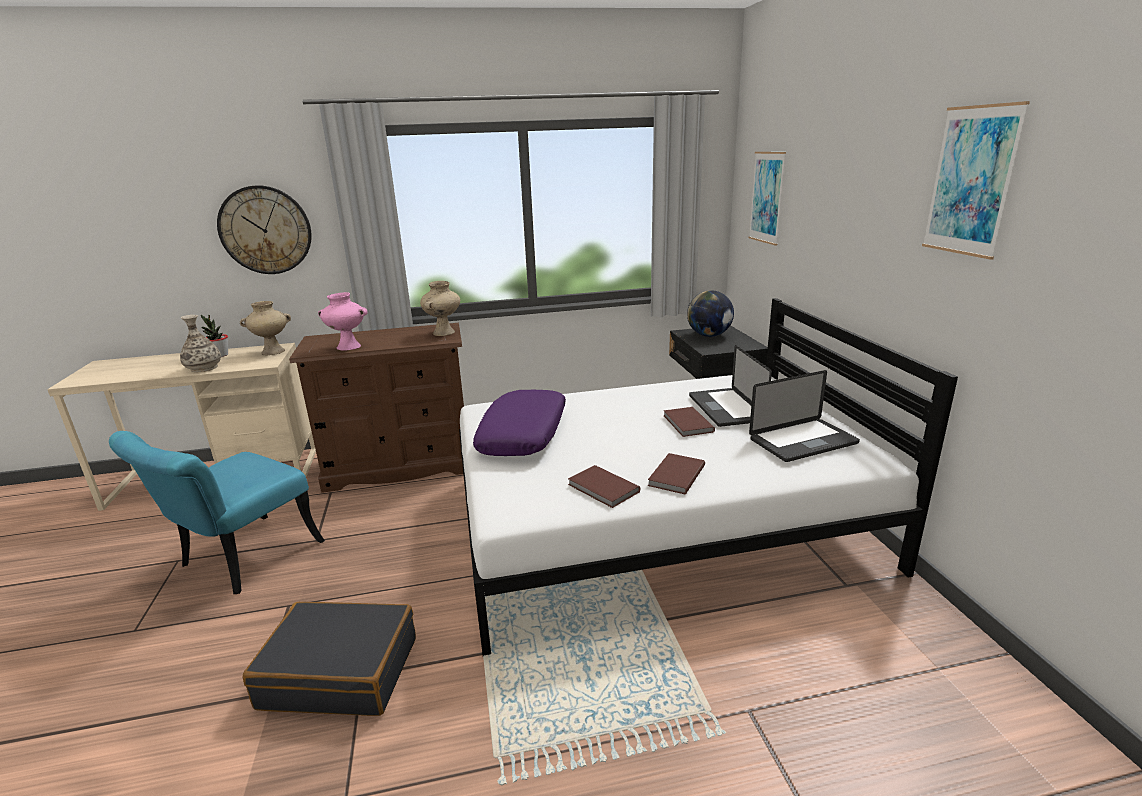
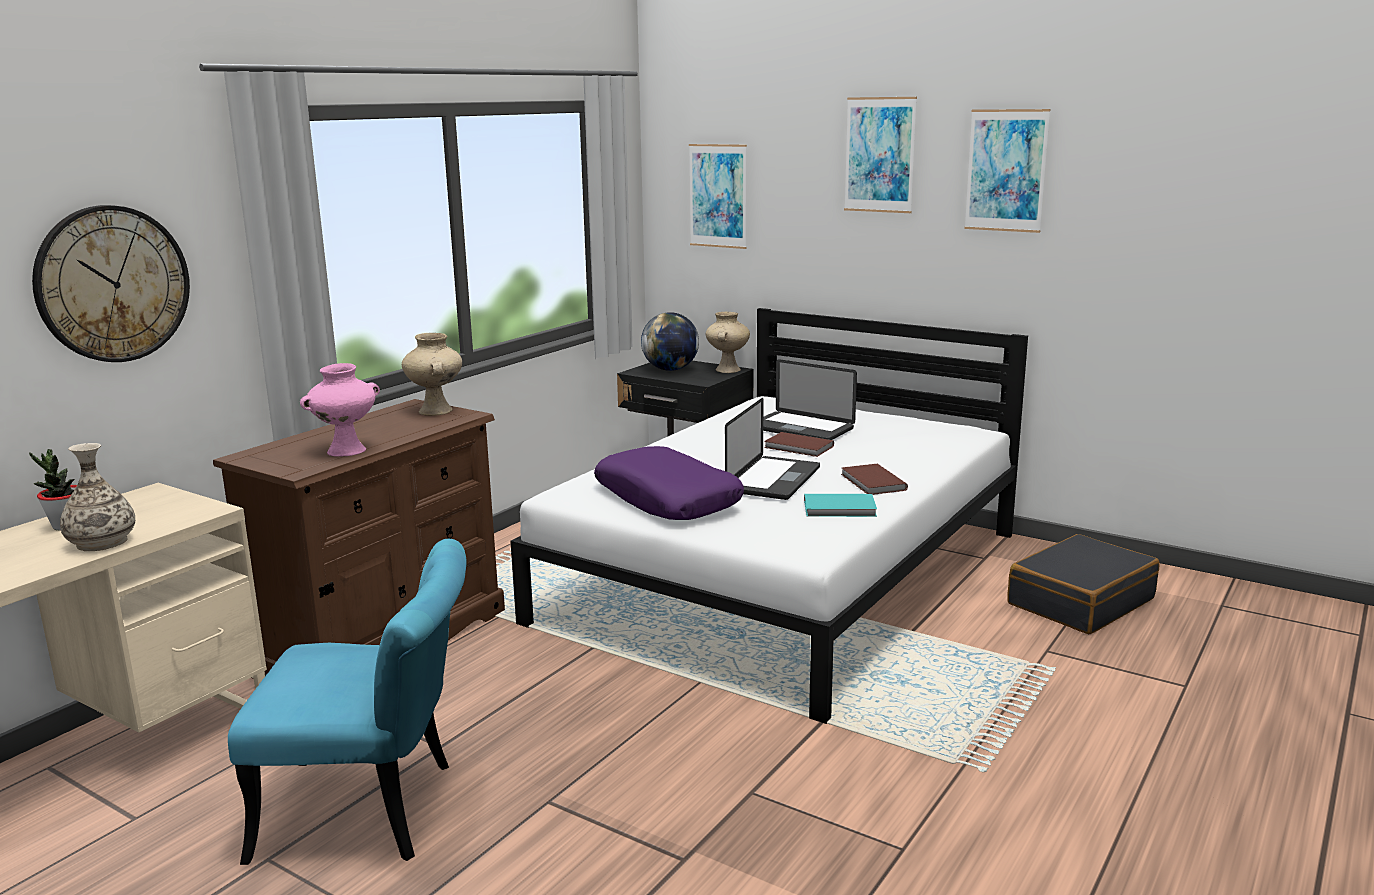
camera: 45 degrees left, 5 degrees down
turquoise chair [109,431,325,594] -> turquoise chair turned 75 degrees counterclockwise [228,539,467,865]
beige vase [240,301,291,355] -> beige vase moved to [706,312,750,373]
black suitcase [243,602,416,716] -> black suitcase moved to [1008,534,1160,634]
brown book [568,465,640,508] -> turquoise book [804,494,877,517]
laptop [749,370,860,462] -> laptop moved to [725,398,820,500]
none -> picture [844,97,917,213]

